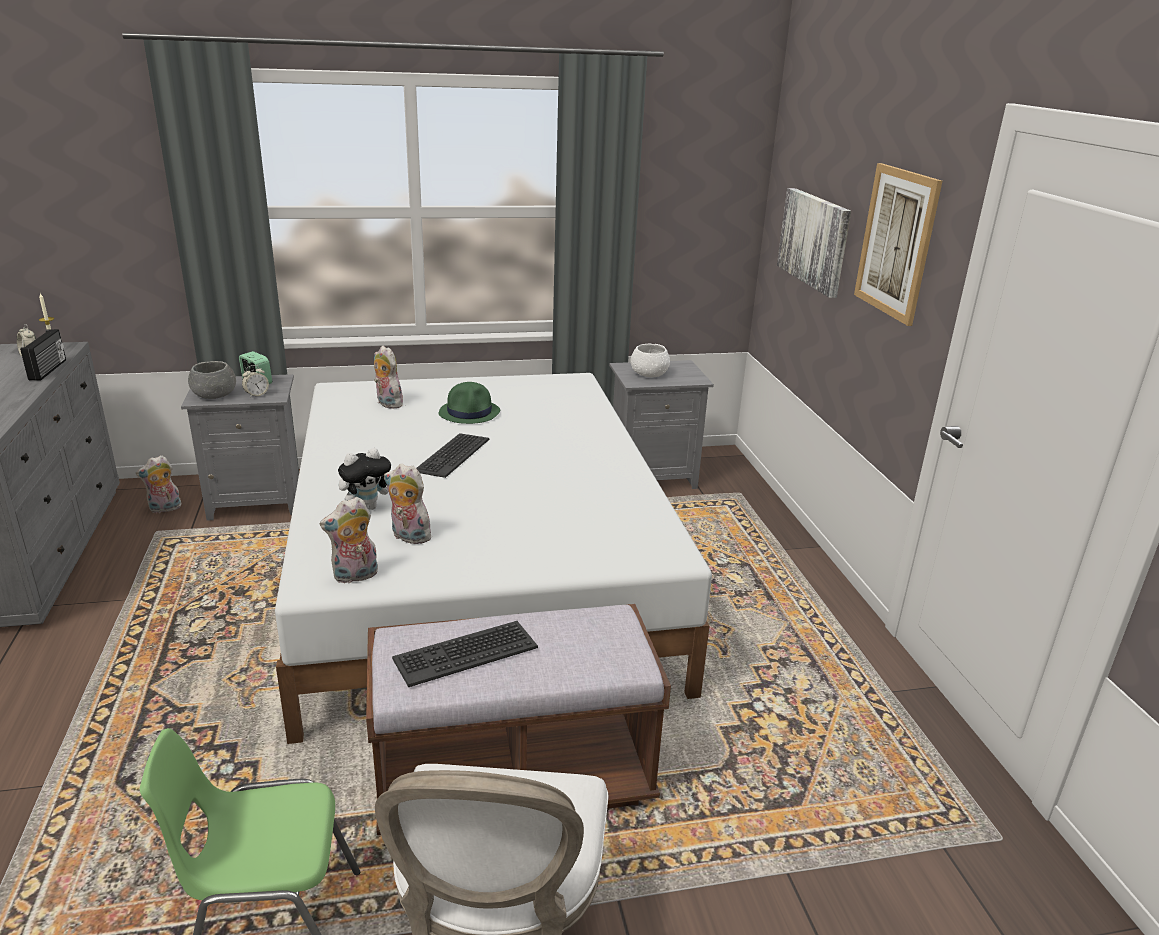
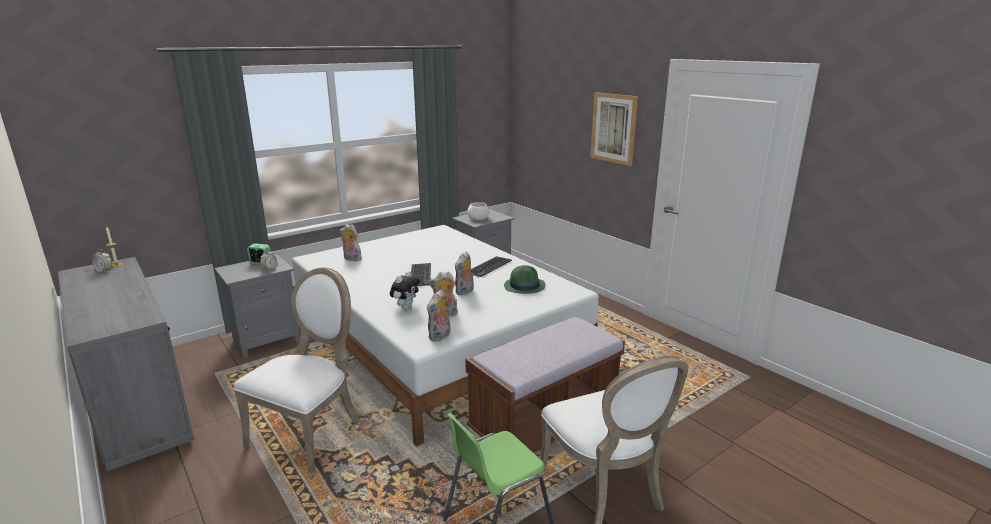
camera: 25 degrees left, 5 degrees down
radio [20,329,66,381] -> none
plush toy [136,455,181,514] -> plush toy moved to [455,251,474,296]
grey bowl [188,361,236,399] -> none
keyboard [392,621,538,687] -> keyboard moved to [471,256,512,277]
green hat [439,382,500,424] -> green hat moved to [504,265,546,294]
picture [777,188,851,298] -> none
none -> white chair [233,268,360,473]

